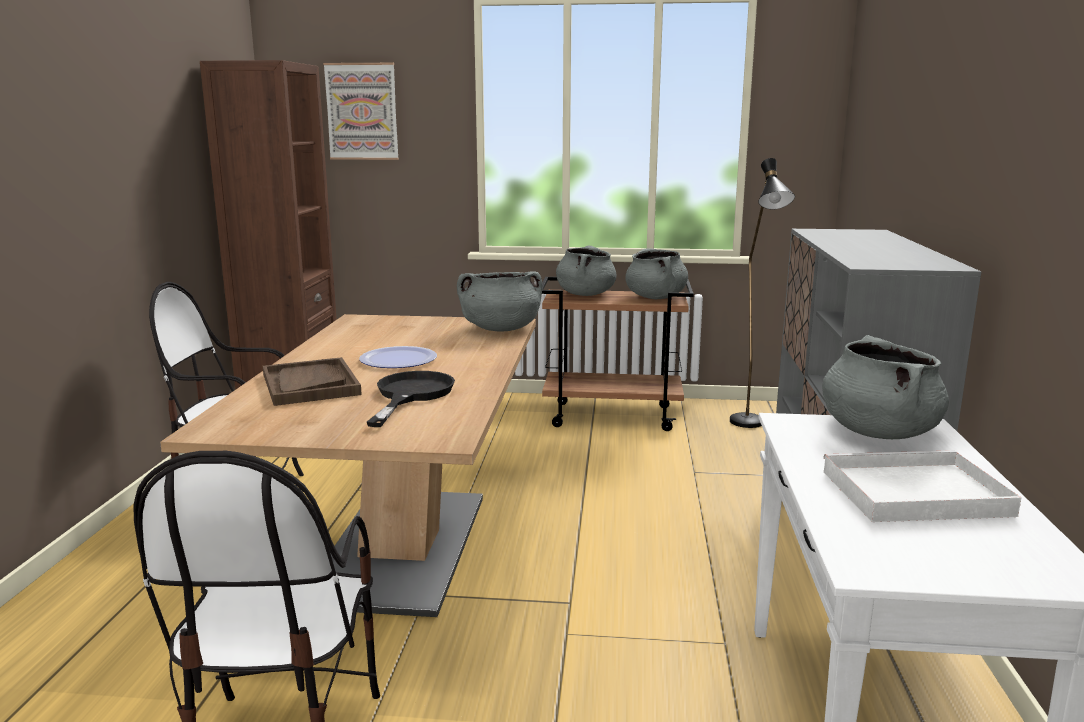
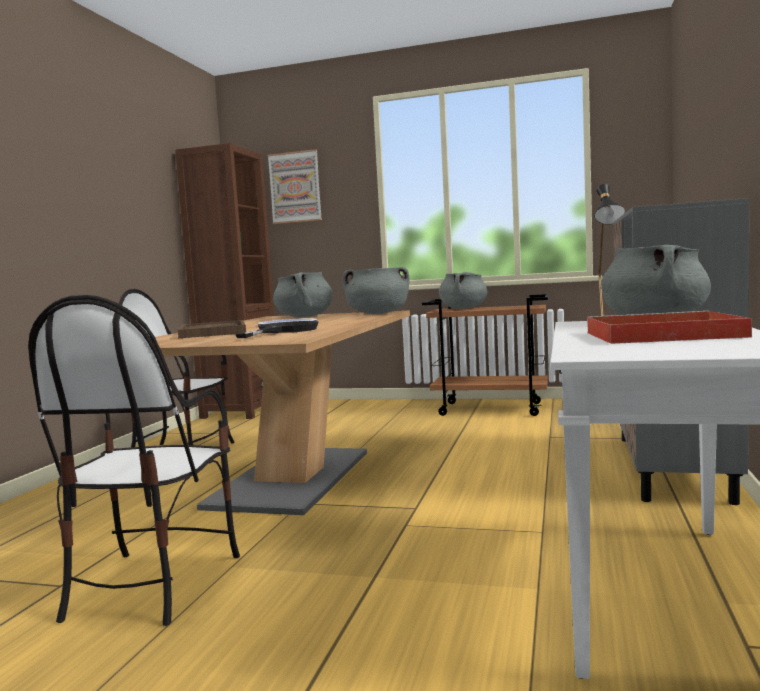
camera: 10 degrees right, 10 degrees down
grey cooking pot [625,248,688,299] -> grey cooking pot moved to [273,272,332,317]
white tray [823,450,1021,522] -> red tray [587,311,752,344]

